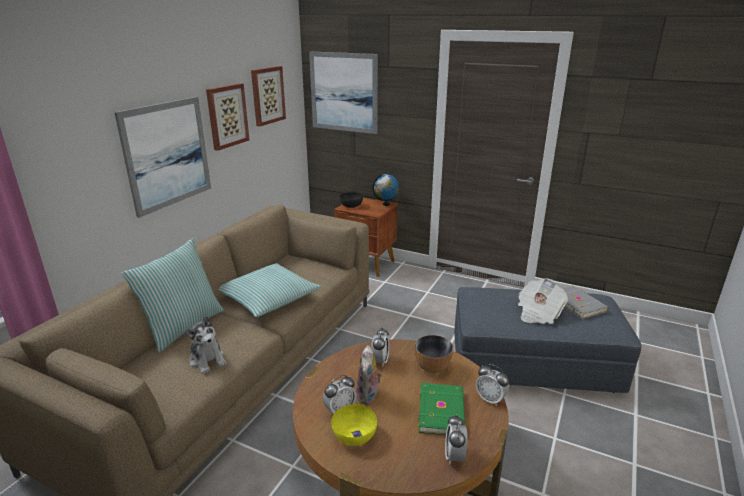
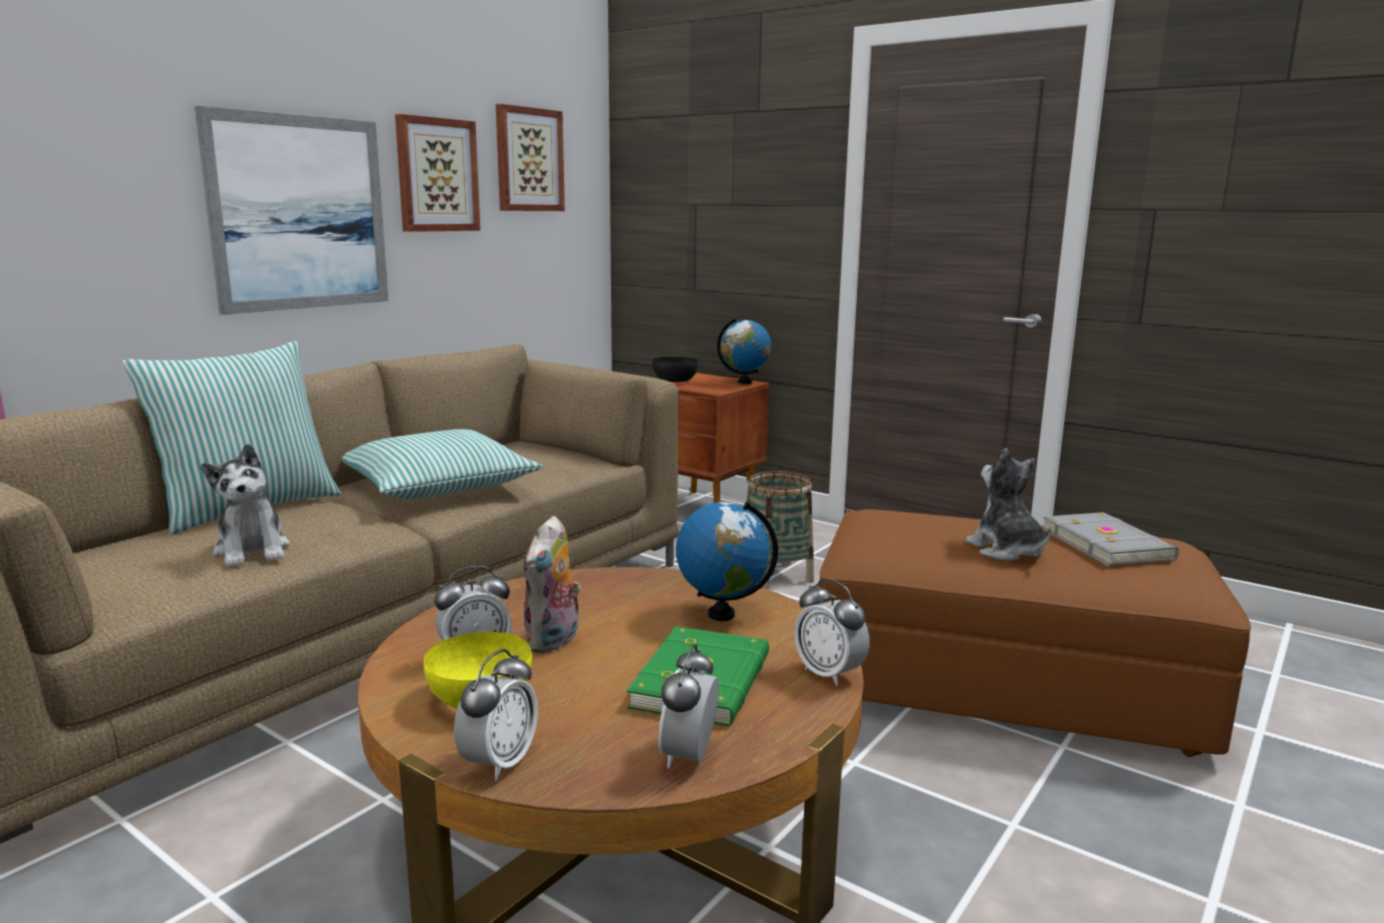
camera: 10 degrees right, 10 degrees down
picture [309,51,378,134] -> none
alarm clock [371,327,389,367] -> alarm clock moved to [454,649,538,780]
bowl [415,335,453,373] -> globe [676,501,778,621]
grey ottoman [454,287,642,393] -> brown ottoman [818,509,1251,757]
newspaper [518,278,568,324] -> plush toy [965,448,1051,561]
none -> basket [747,471,814,589]

